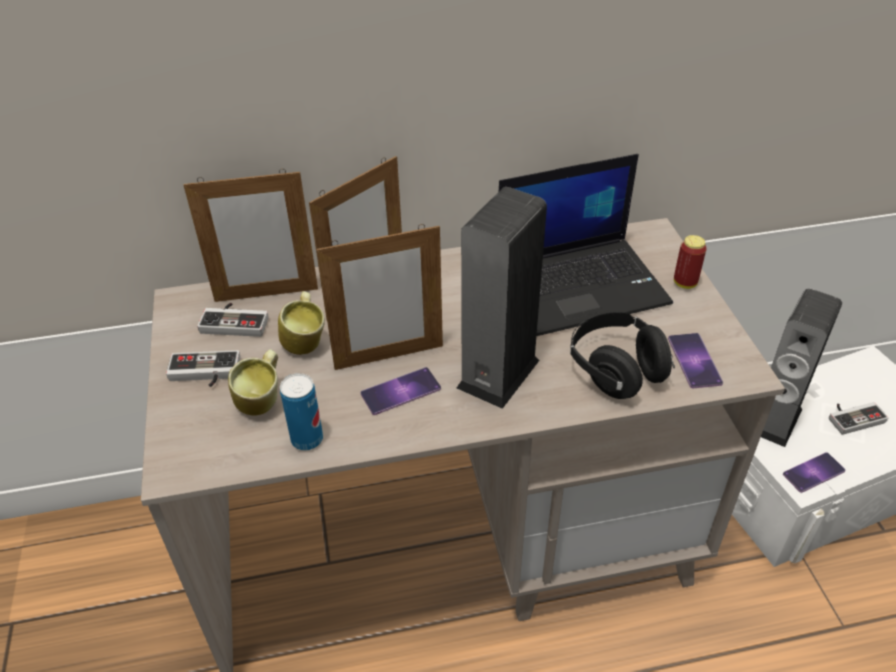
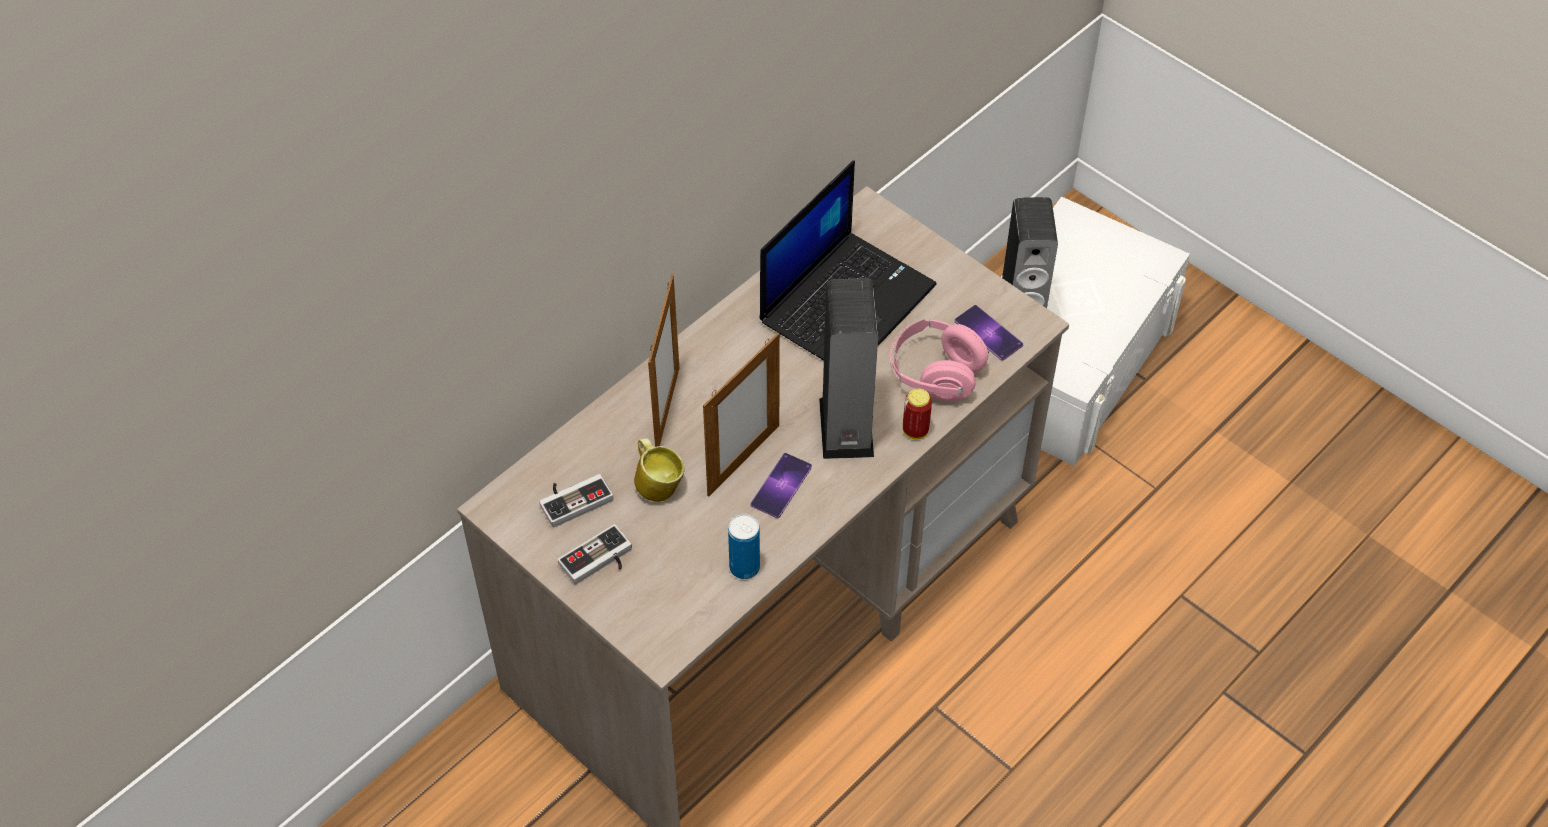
camera: 35 degrees left, 10 degrees up
picture frame [183,169,318,302] -> none
mug [228,349,278,416] -> none
black headphones [570,312,675,399] -> pink headphones [890,319,989,401]
can [674,235,706,289] -> can moved to [903,388,932,440]
phone [783,452,845,493] -> none
game controller [829,402,888,435] -> none

